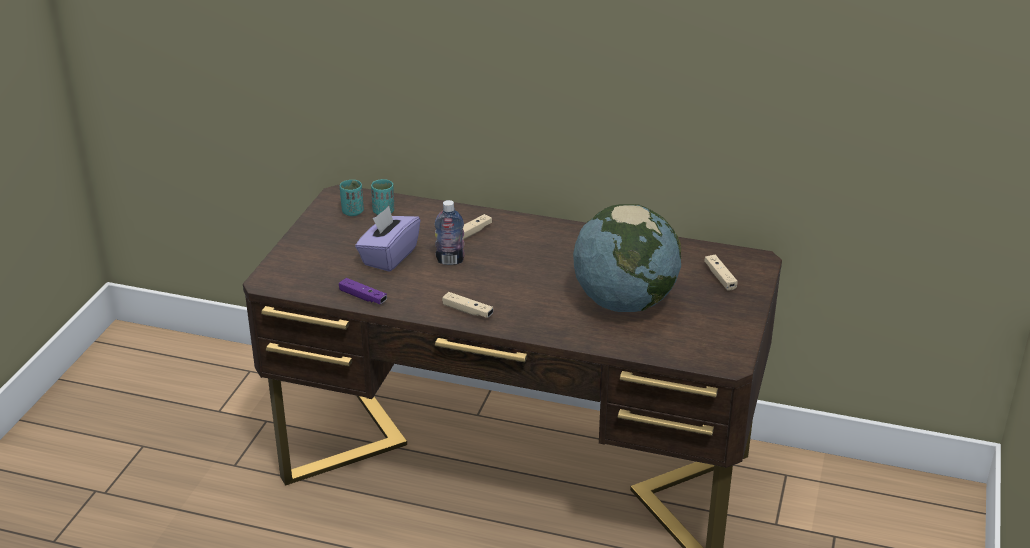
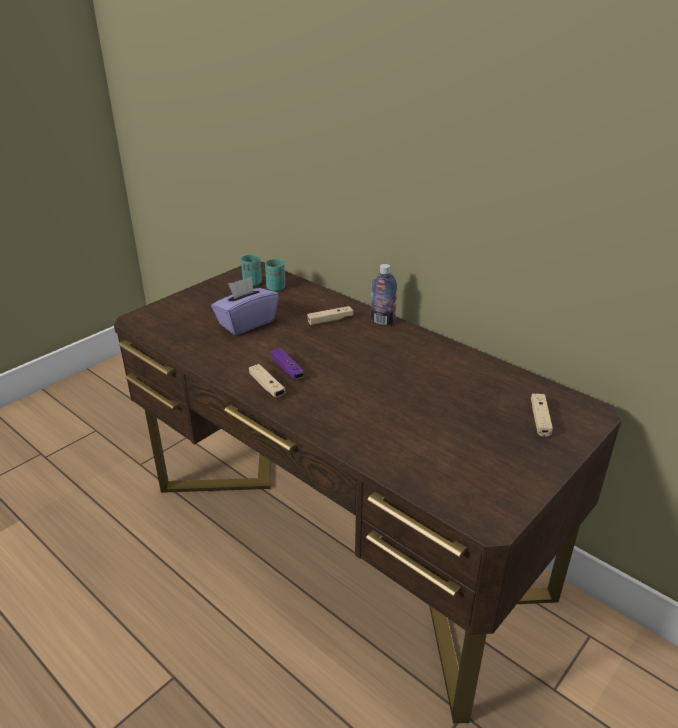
camera: 25 degrees right, 0 degrees up
purple game controller [339,278,387,304] -> purple game controller moved to [271,348,305,380]
bottle [435,200,465,265] -> bottle moved to [371,264,397,325]
globe [573,204,681,312] -> none

